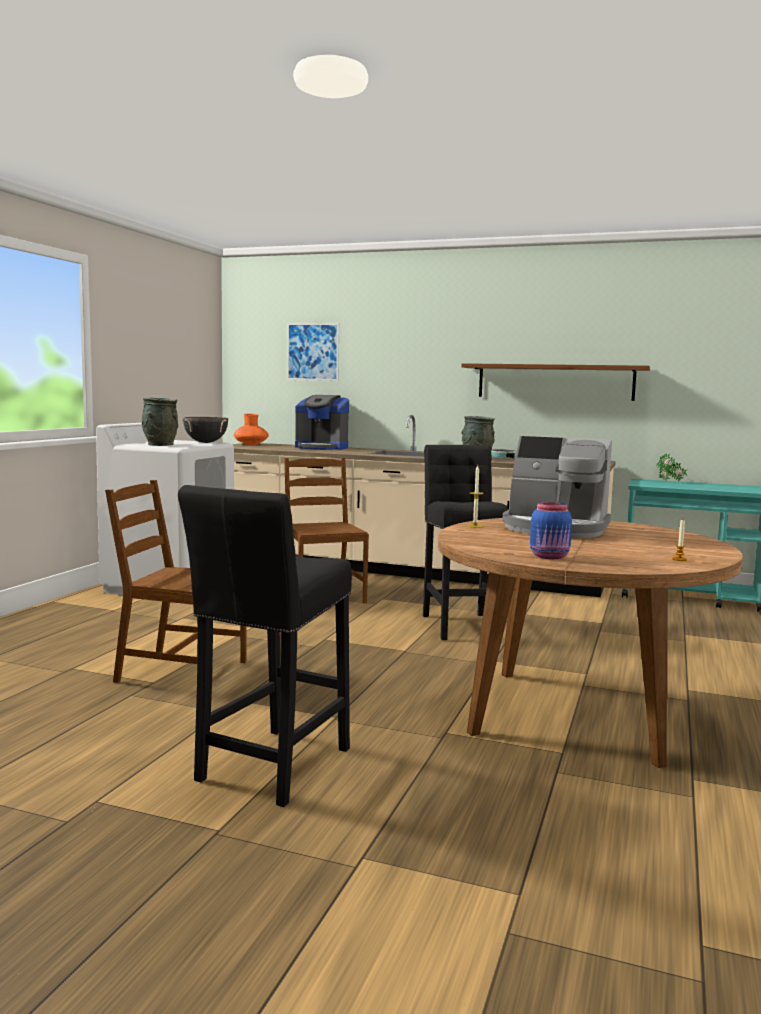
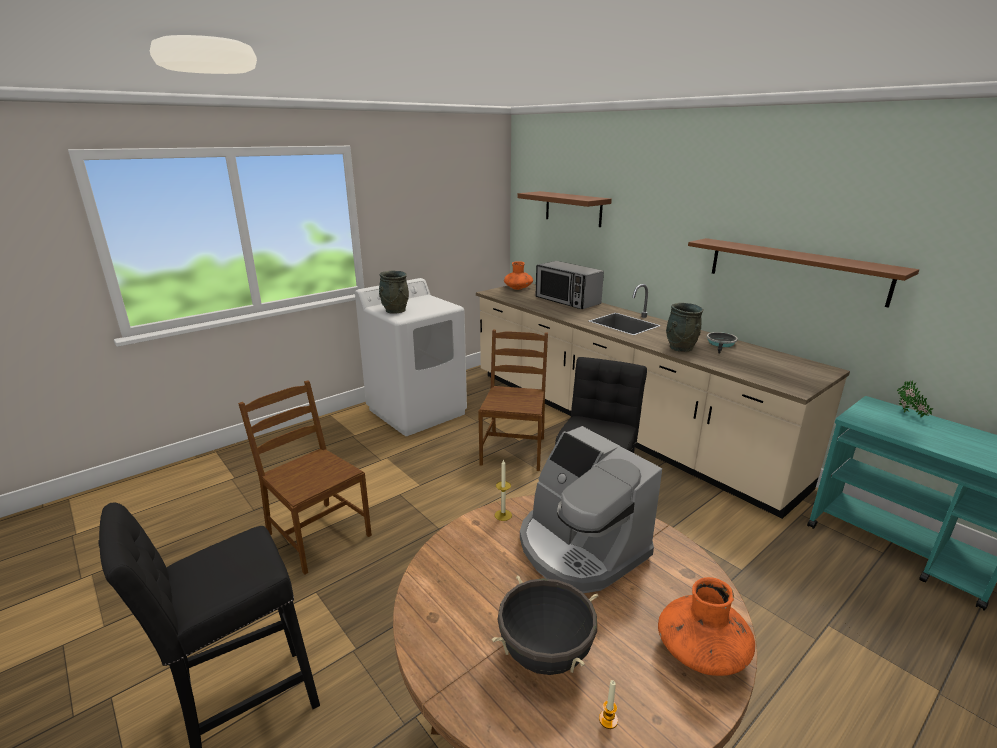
camera: 30 degrees right, 15 degrees up
black cooking pot [183,417,228,443] -> black cooking pot moved to [492,576,598,675]
picture [287,323,339,381] -> brown shelf [517,191,612,227]
coffee machine [295,395,349,450] -> microwave [536,261,604,309]
blue jar [530,502,572,559] -> none
none -> orange vase [658,577,755,676]

